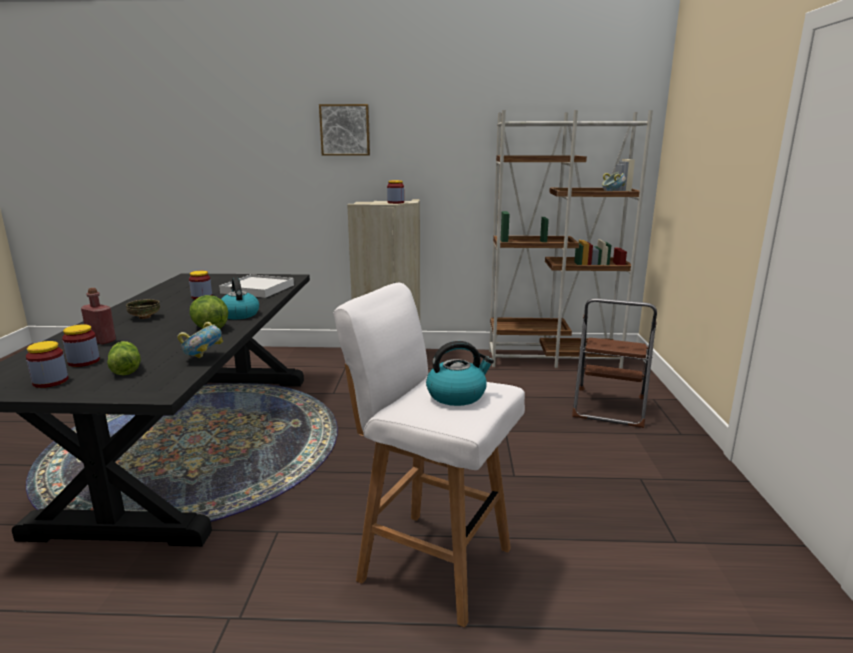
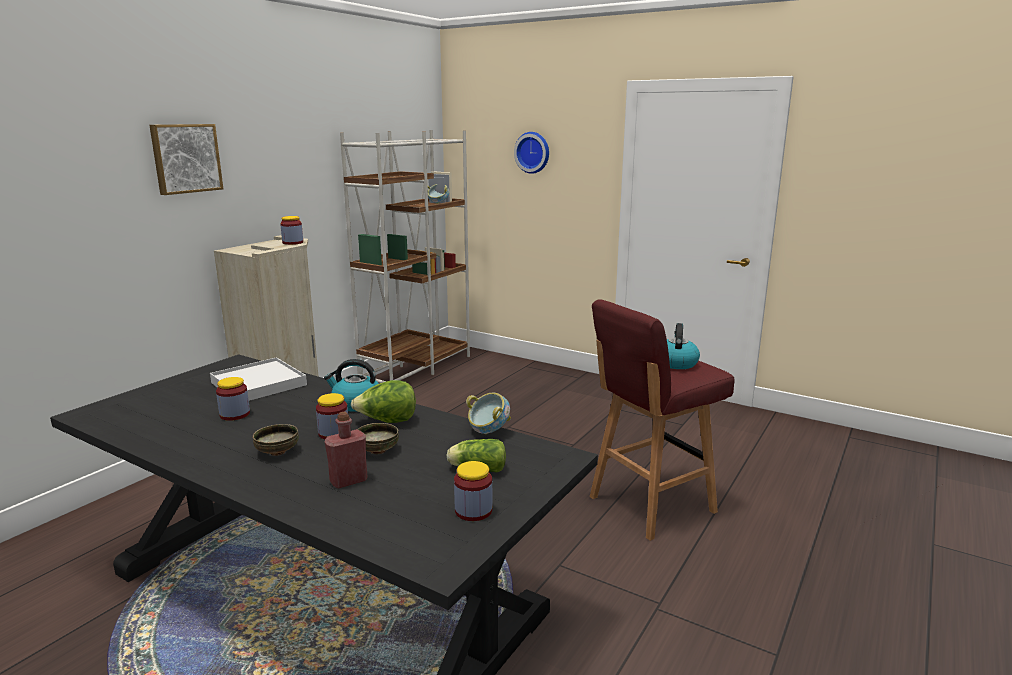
camera: 60 degrees left, 0 degrees up
jar [62,324,100,367] -> jar moved to [316,393,348,439]
white stool [333,283,525,627] -> red stool [590,299,735,541]
brown step ladder [572,298,657,428] -> none
none -> bowl [357,423,399,454]
none -> wall clock [514,132,549,174]

